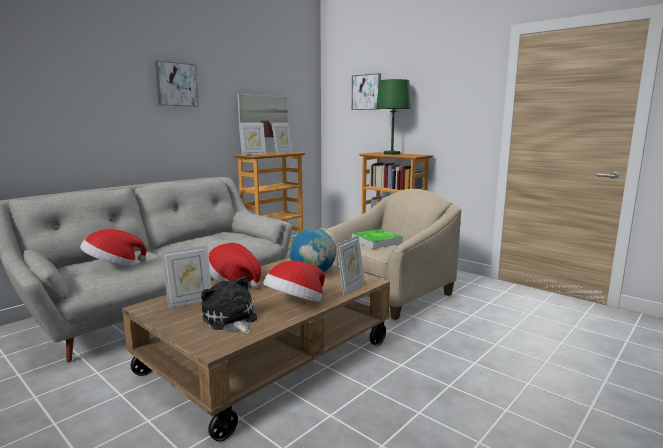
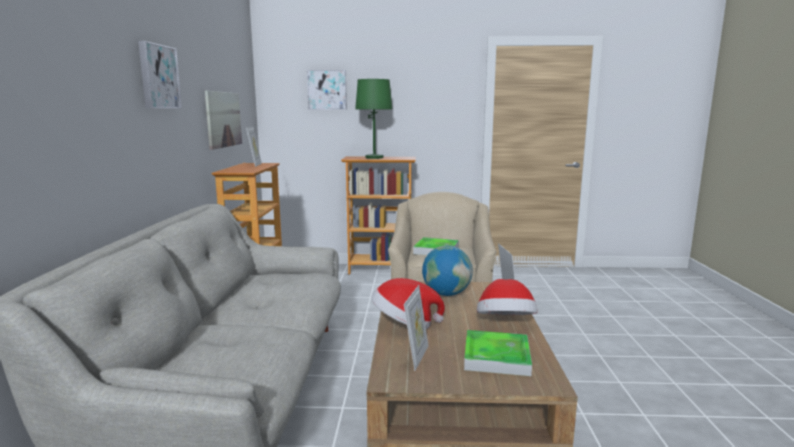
camera: 40 degrees left, 0 degrees up
hat [80,229,147,266] -> none
plush toy [201,276,257,334] -> tray [464,330,532,376]
picture frame [239,123,266,155] -> none

